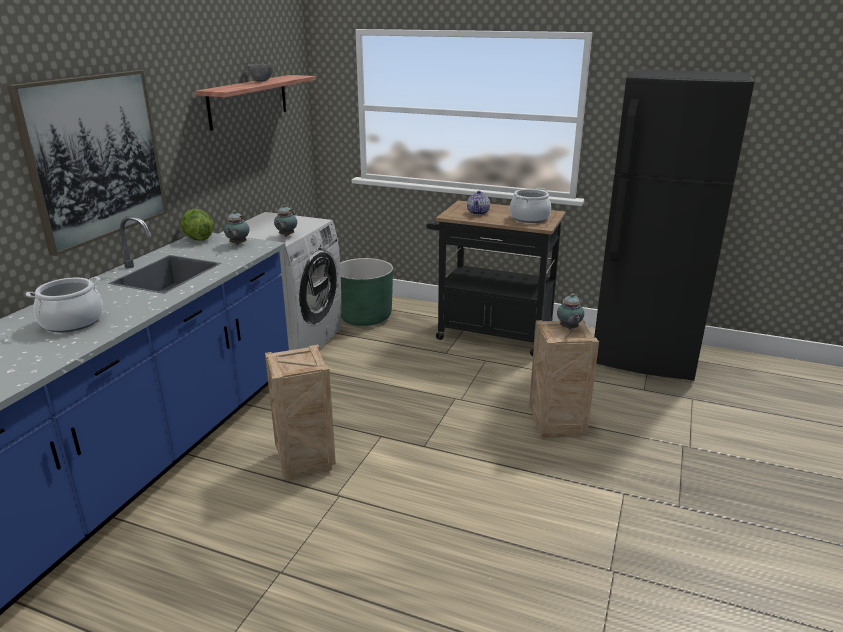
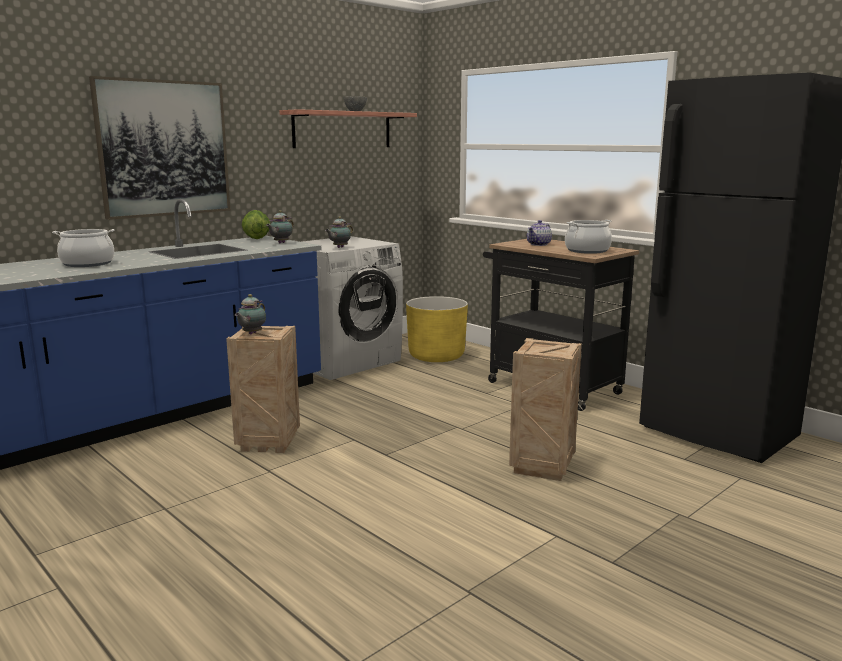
camera: 25 degrees right, 10 degrees down
green planter [340,258,393,326] -> yellow planter [406,296,468,362]
teapot [557,293,584,330] -> teapot moved to [235,294,266,335]

